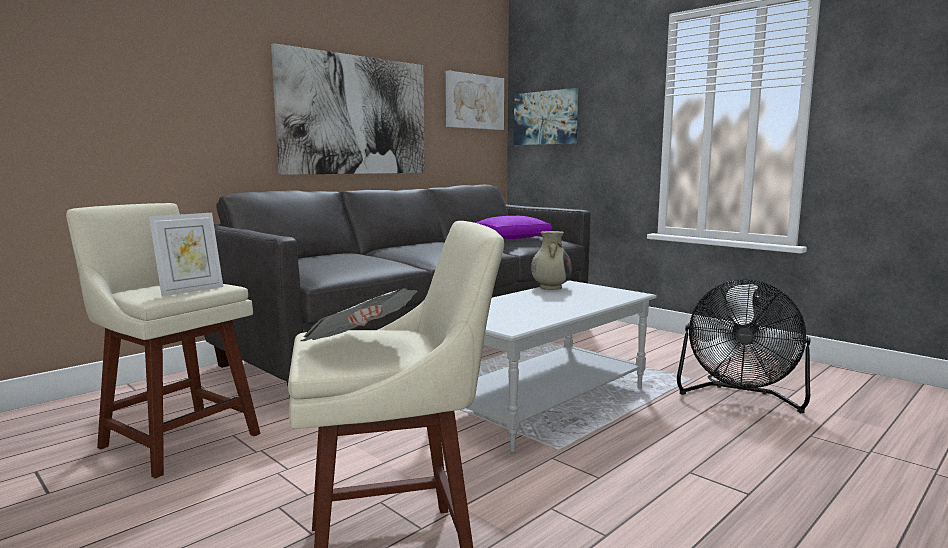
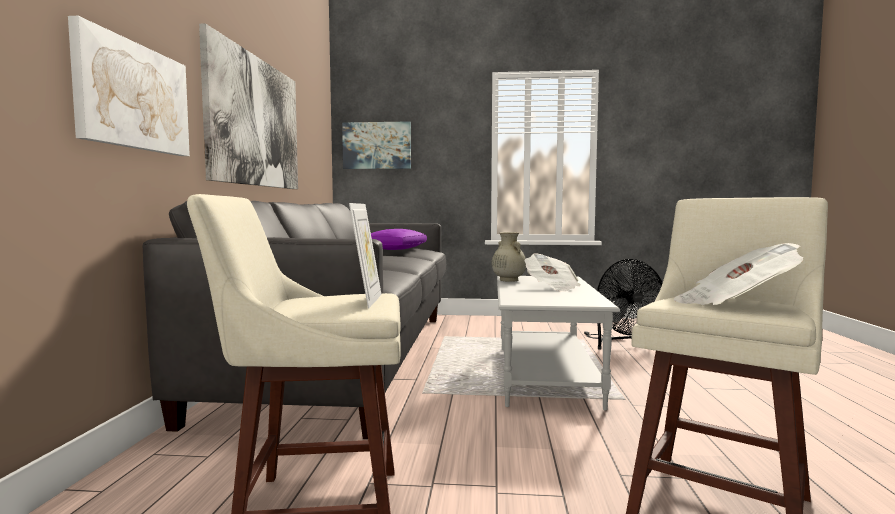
camera: 40 degrees left, 5 degrees down
picture [446,71,504,130] -> picture moved to [68,16,190,156]
none -> newspaper [524,254,581,292]

